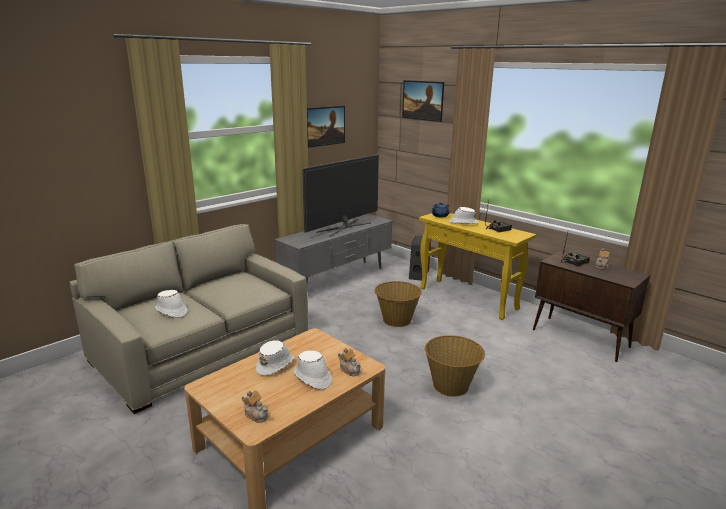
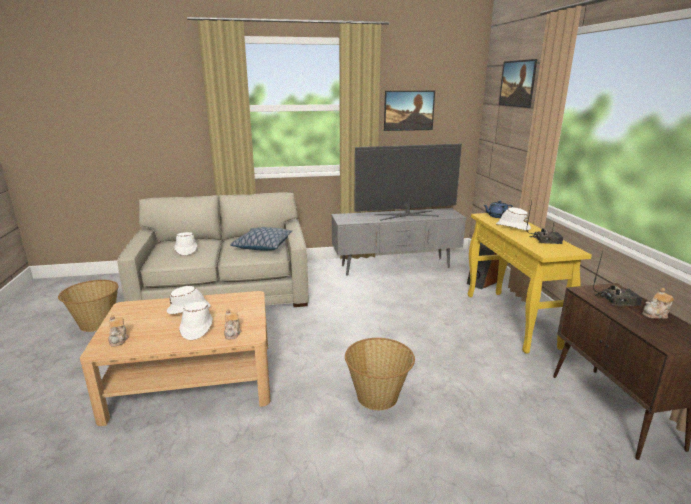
camera: 35 degrees right, 0 degrees up
basket [374,281,422,327] -> basket moved to [58,280,119,332]
none -> pillow [230,227,292,251]

